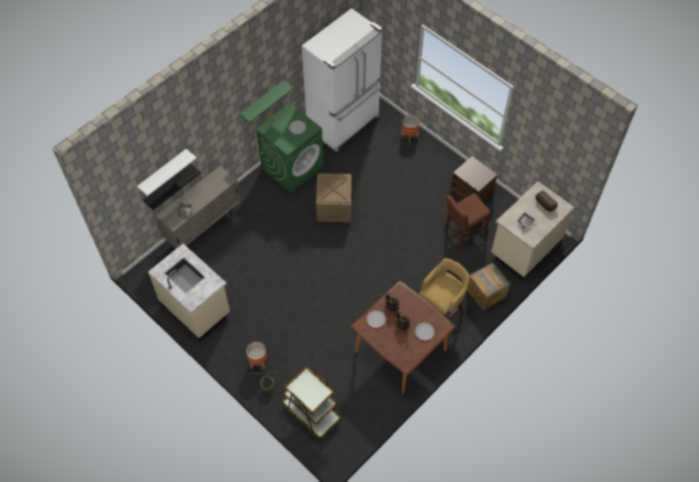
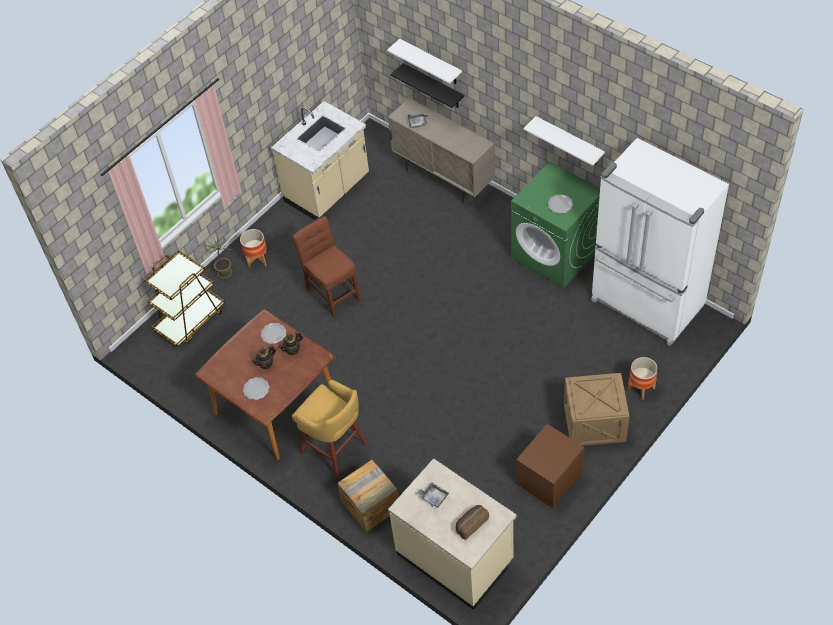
camera: 90 degrees right, 5 degrees down
green shelf [239,80,294,123] -> white shelf [524,116,605,166]
crate [316,173,351,222] -> crate moved to [564,373,630,446]
brown chair [444,193,491,248] -> brown chair moved to [292,216,361,317]

